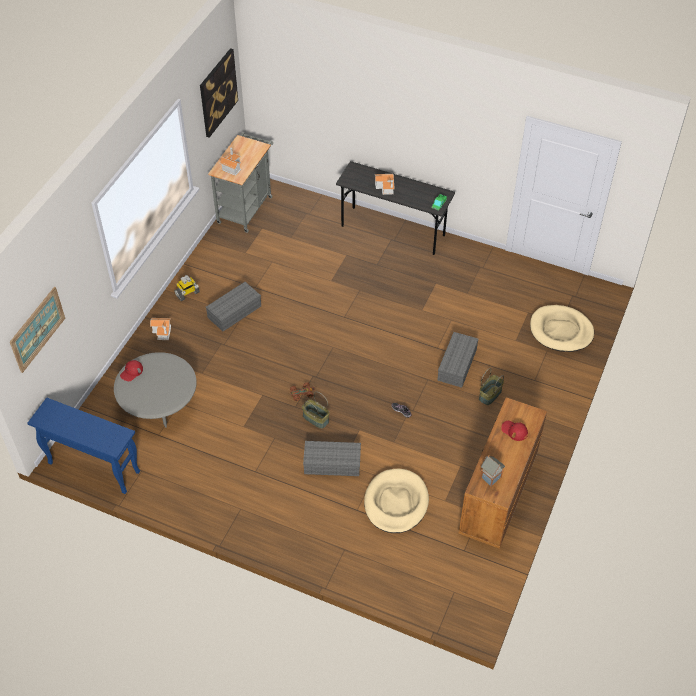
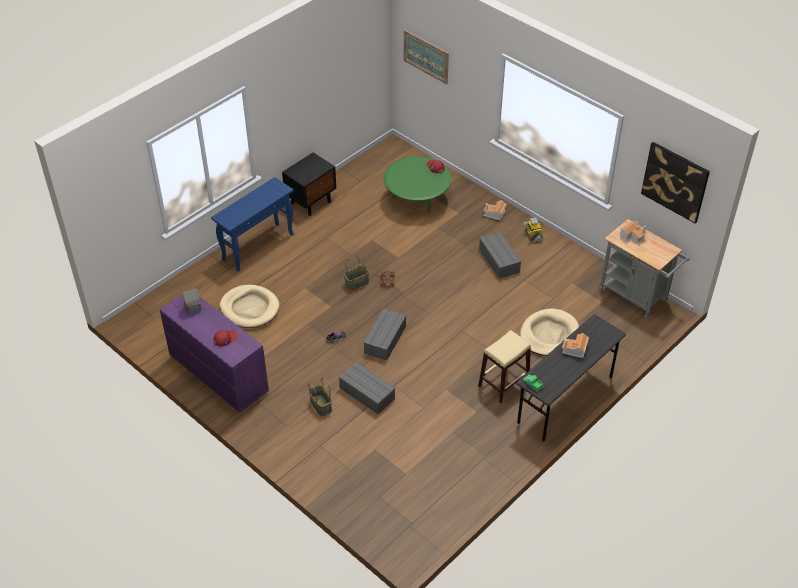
camera: 110 degrees right, 5 degrees down
blue console table [28,397,140,494] -> blue console table moved to [211,177,294,271]
grey coffee table [114,352,197,428] -> green coffee table [384,156,451,214]
grey storage box [303,441,361,476] -> grey storage box moved to [363,308,406,361]
brown dresser [459,397,547,549] -> purple dresser [160,289,269,413]
beige dog bed [530,305,594,352] -> beige dog bed moved to [520,309,579,356]
none -> black nightstand [282,153,336,216]
none -> beige stool [478,330,531,404]

